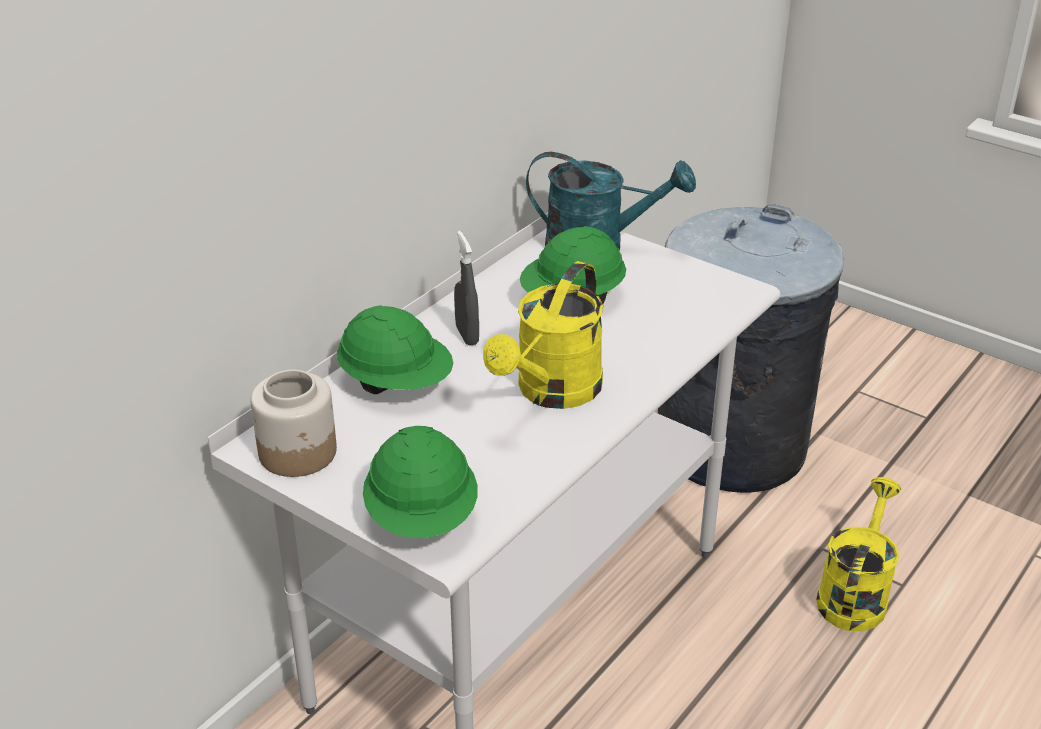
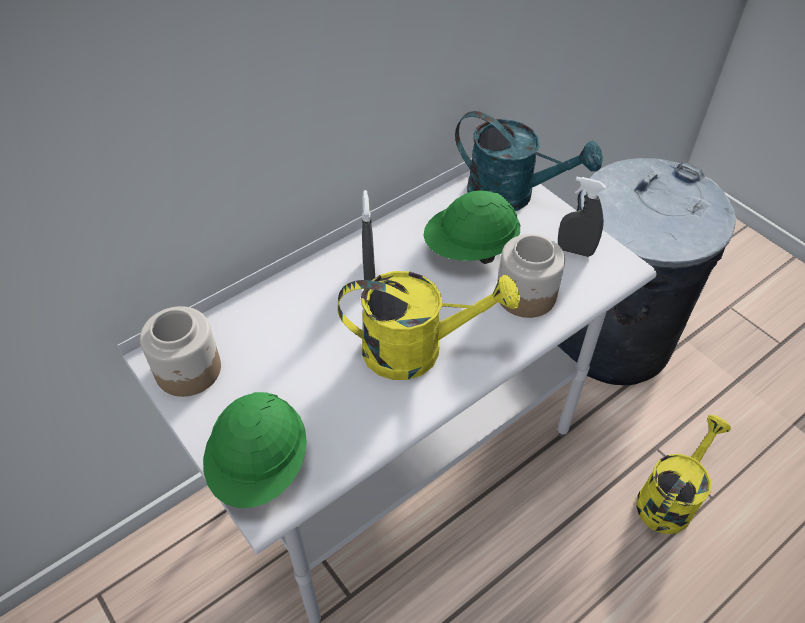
camera: 15 degrees right, 15 degrees up
green hard hat [337,305,453,394] -> none
yellow watering can [483,261,603,409] -> yellow watering can turned 135 degrees counterclockwise [338,271,520,380]
none -> jar [497,234,565,318]
none -> grey spray bottle [558,177,606,257]

